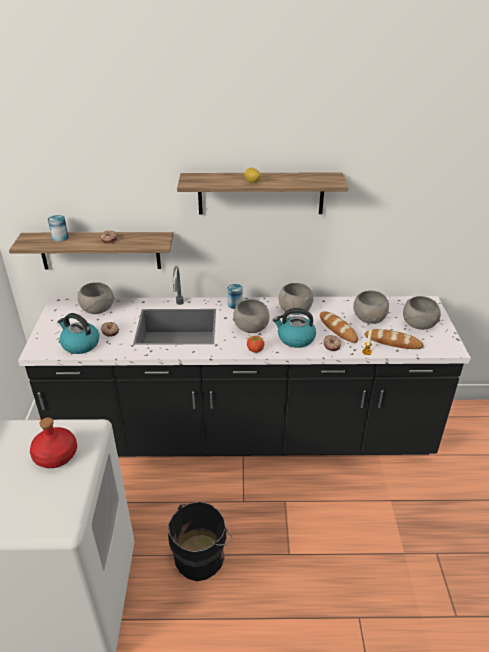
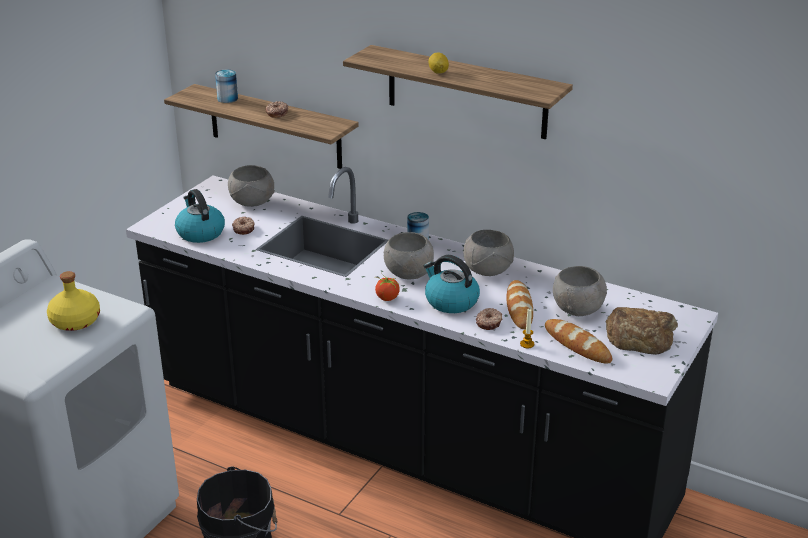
camera: 30 degrees right, 5 degrees down
red bottle [30,417,77,468] -> yellow bottle [47,271,100,331]
grey bowl [403,296,441,330] -> bread [605,307,678,355]

